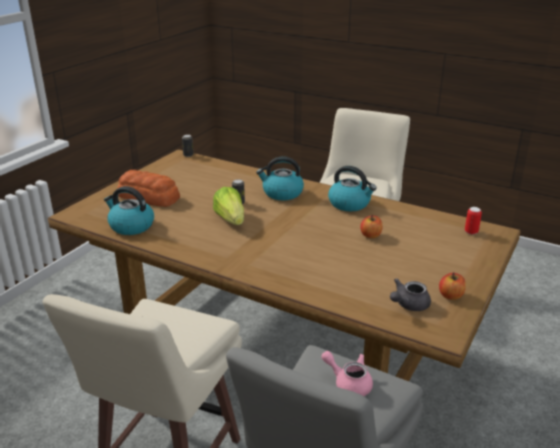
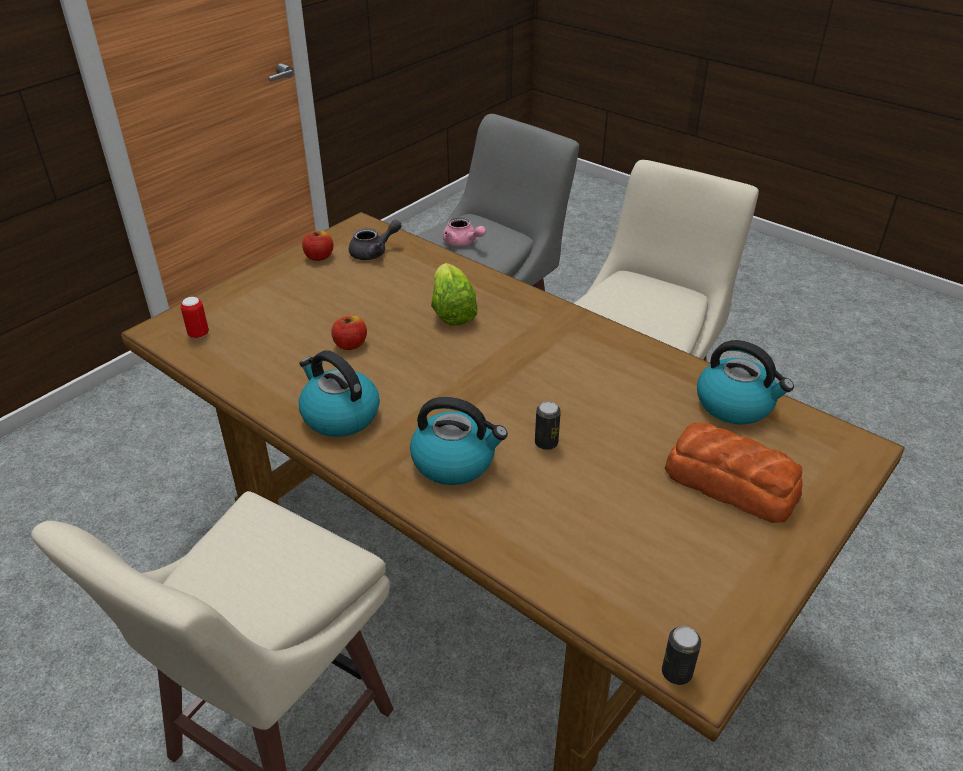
camera: 170 degrees left, 10 degrees up
lettuce [213,187,244,225] -> lettuce moved to [431,263,477,326]

